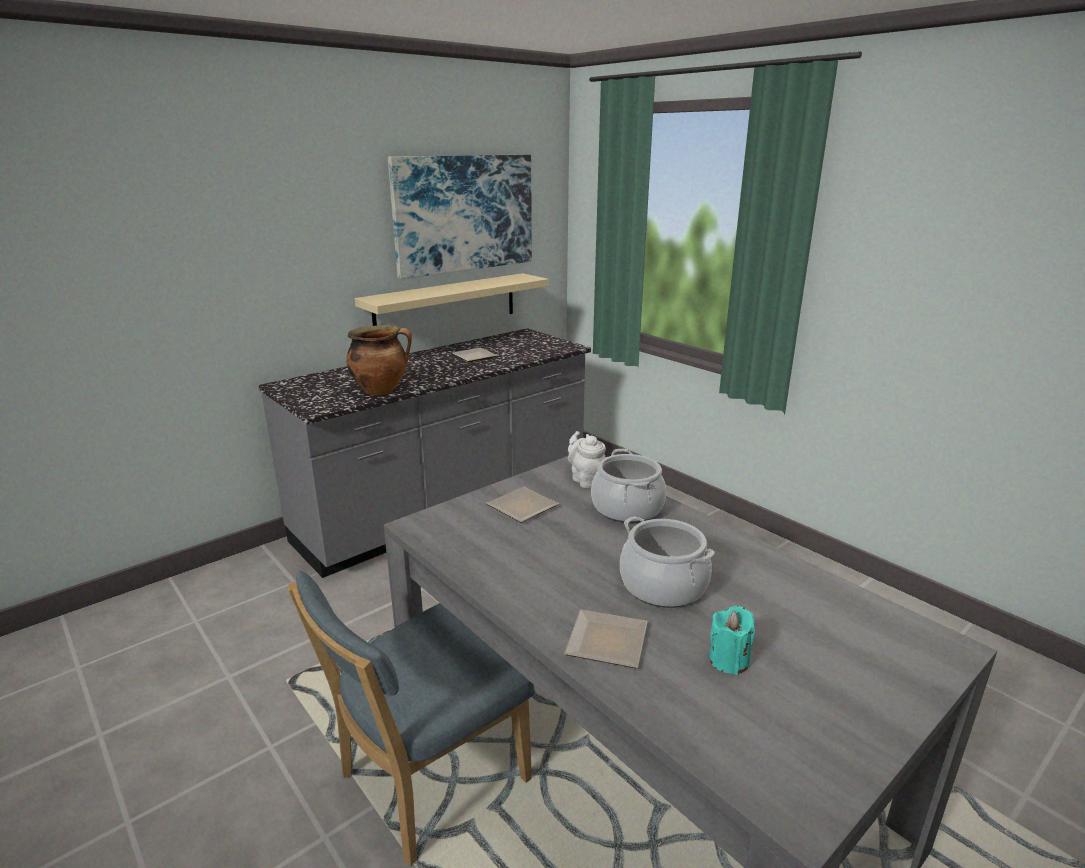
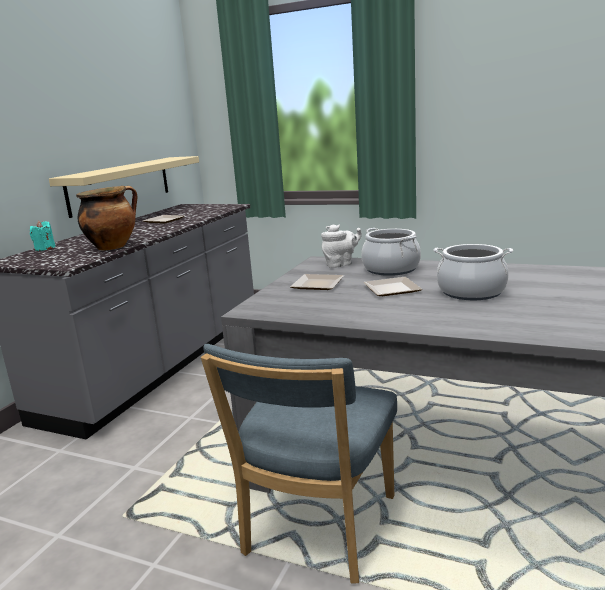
camera: 25 degrees left, 5 degrees down
picture [388,155,532,279] -> none
plate [564,609,648,668] -> plate moved to [364,277,422,296]
white teapot [568,431,606,488] -> white teapot turned 120 degrees clockwise [321,224,362,268]
turquoise candle [709,606,755,675] -> turquoise candle moved to [30,221,55,251]

